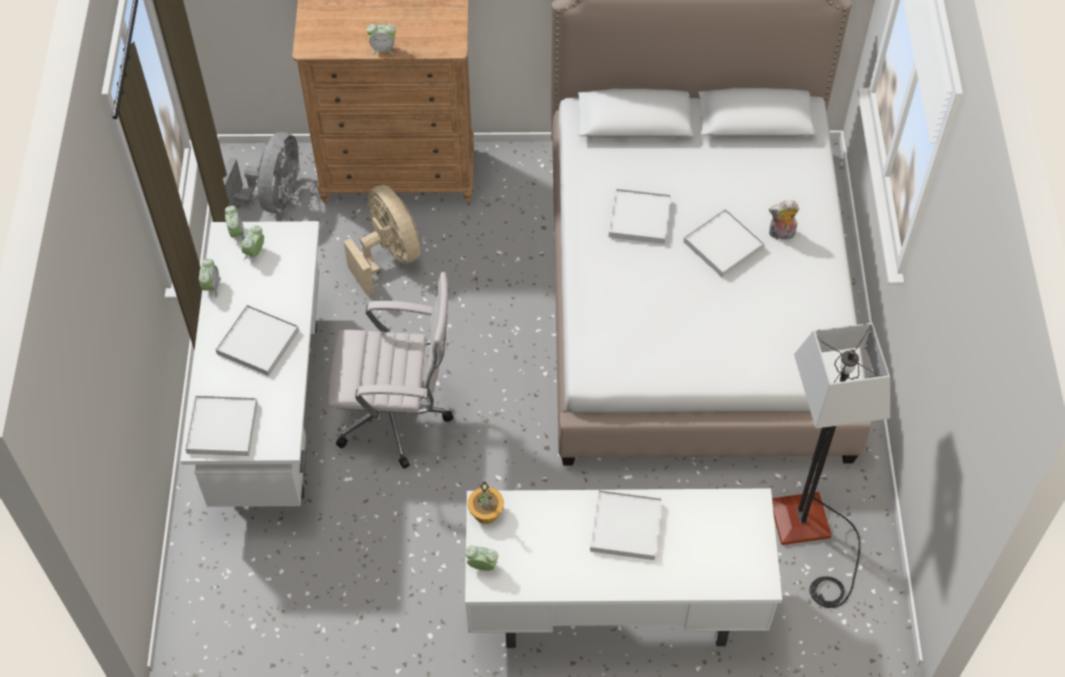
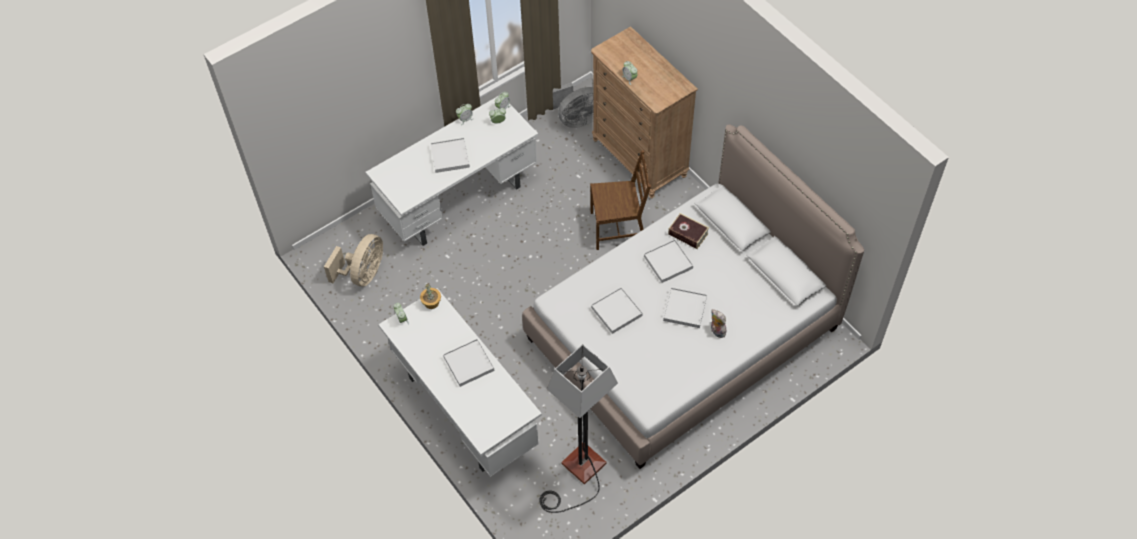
camera: 55 degrees right, 0 degrees up
white tray [185,395,258,456] -> white tray moved to [591,287,643,334]
white office chair [328,272,453,469] -> none
beige fan [344,185,420,296] -> beige fan moved to [324,234,383,286]
none -> brown chair [590,150,651,250]
none -> book [668,213,709,249]

